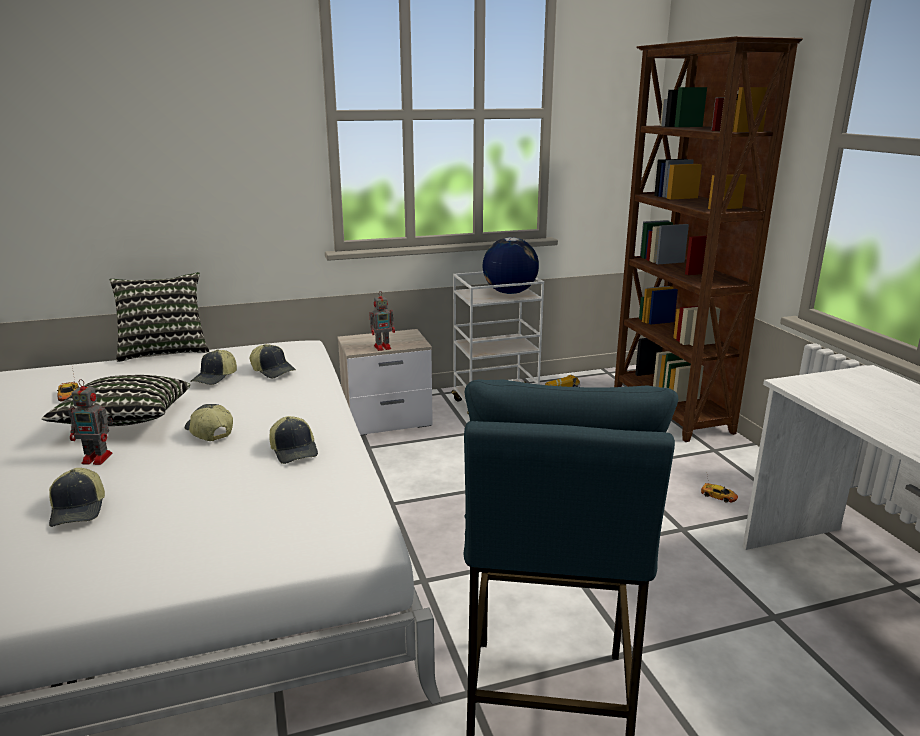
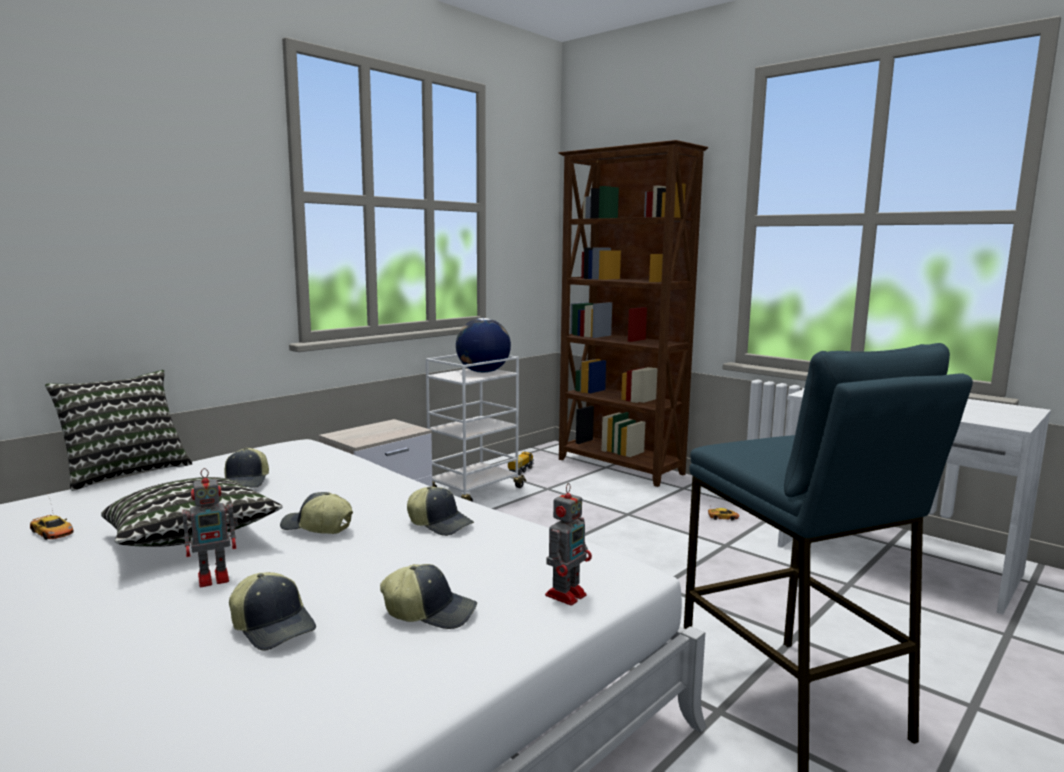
camera: 30 degrees left, 10 degrees down
cap [250,344,296,378] -> cap moved to [380,564,477,629]
toy robot [369,295,395,351] -> toy robot moved to [545,483,592,605]

